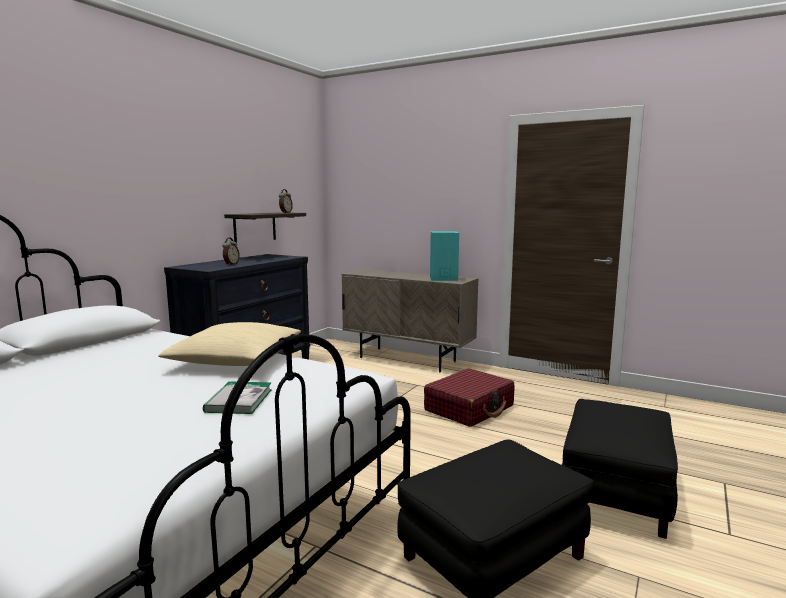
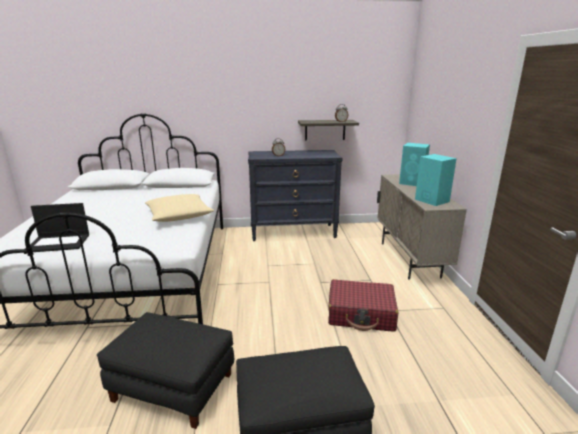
camera: 55 degrees right, 10 degrees up
book [203,382,272,414] -> none
none -> laptop [30,203,89,252]
none -> turquoise speaker [399,143,430,186]

